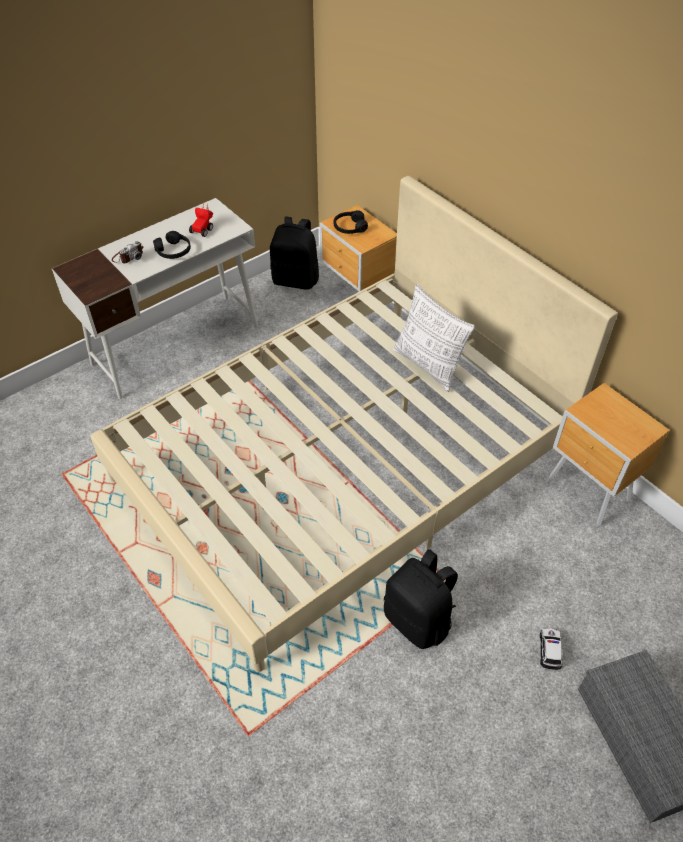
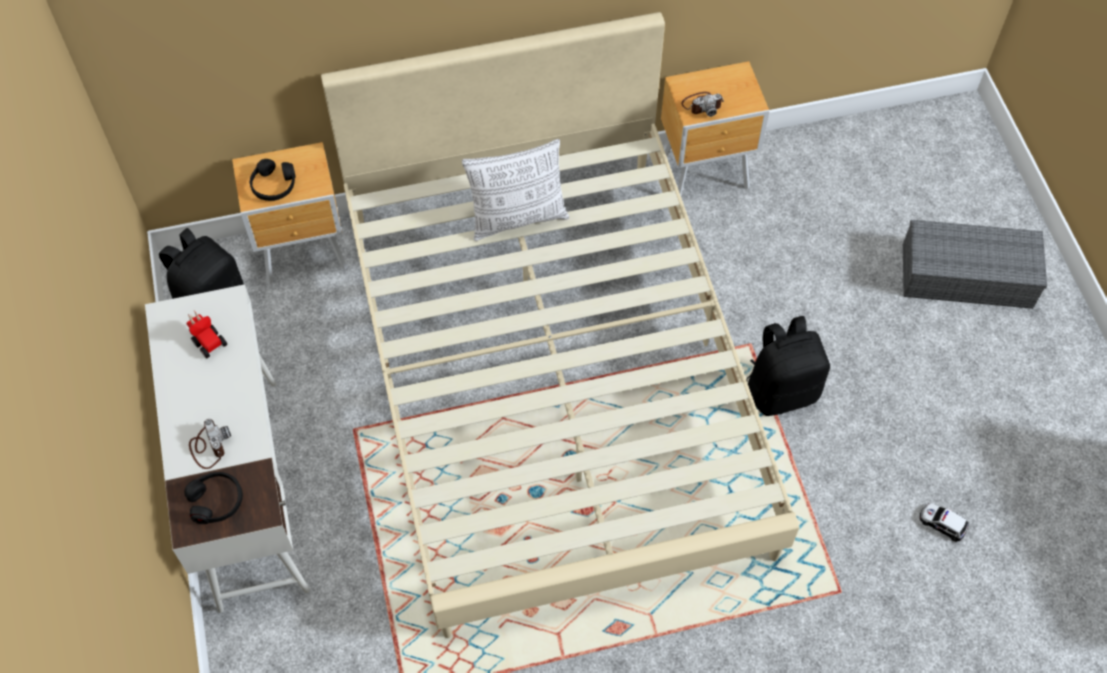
camera: 65 degrees left, 10 degrees up
black headphones [153,231,191,259] -> black headphones moved to [184,472,243,524]
toy car [540,628,563,670] -> toy car moved to [920,503,969,542]
none -> camera [681,92,724,117]

